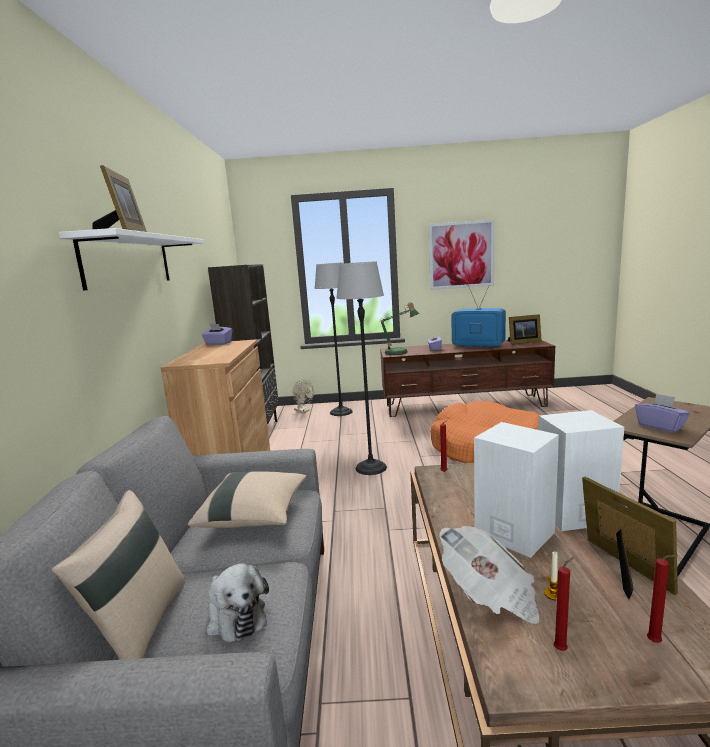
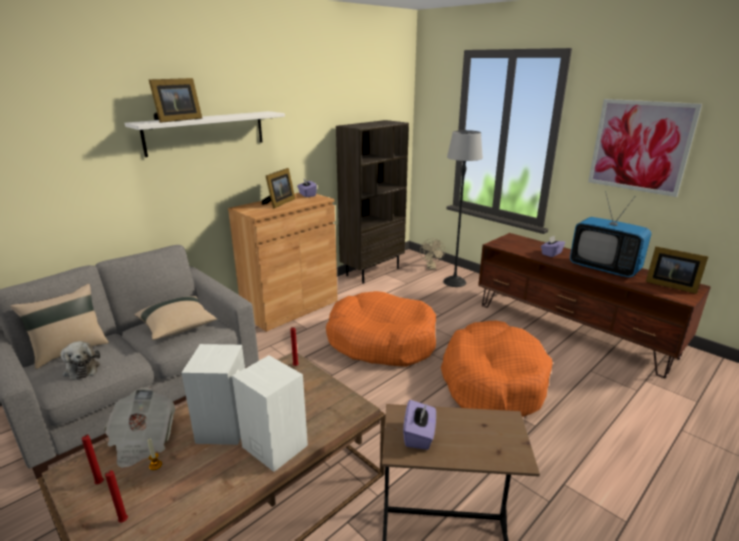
camera: 45 degrees right, 10 degrees up
plush toy [206,563,269,642] -> plush toy turned 45 degrees counterclockwise [60,341,100,380]
floor lamp [336,261,387,475] -> orange dog bed [326,291,436,367]
table lamp [379,302,419,355] -> none
television [451,284,506,348] -> television turned 150 degrees clockwise [570,191,652,277]
picture frame [582,477,678,600] -> picture frame moved to [262,168,295,209]

